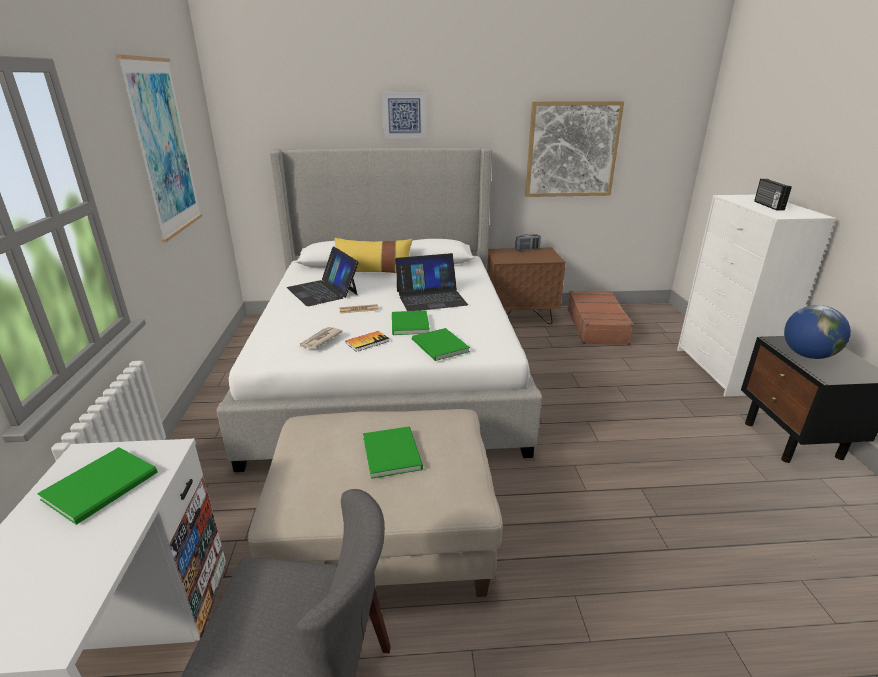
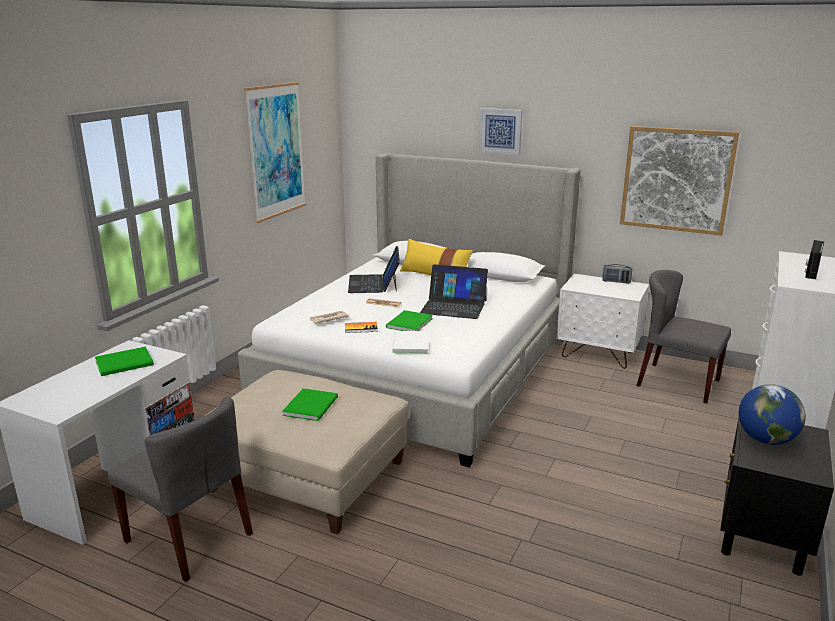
camera: 30 degrees right, 5 degrees down
green book [412,328,470,361] -> white book [392,331,429,354]
brown nightstand [487,248,566,324] -> white nightstand [556,274,649,369]
brown suitcase [568,291,634,345] -> grey chair [636,270,731,404]

